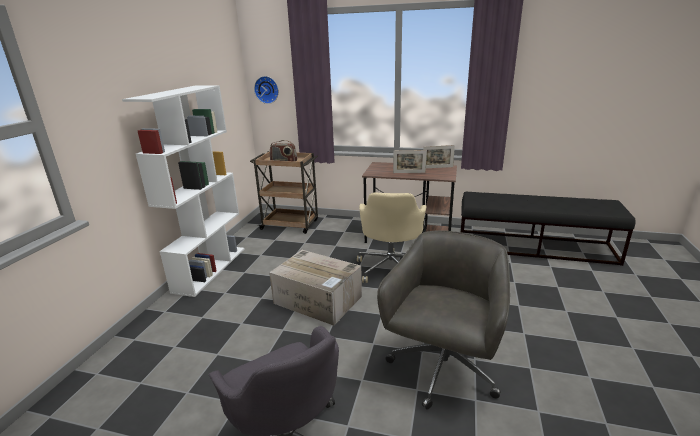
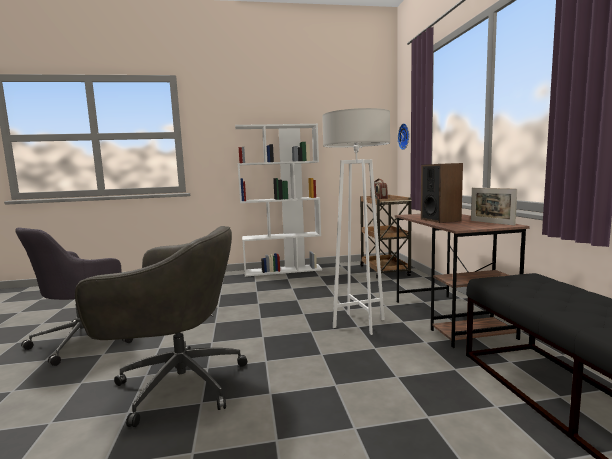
camera: 65 degrees right, 15 degrees down
cardboard box [269,250,362,326] -> none
beige office chair [357,192,426,283] -> white floor lamp [322,108,390,335]
picture frame [393,150,427,173] -> speaker [421,163,463,223]

